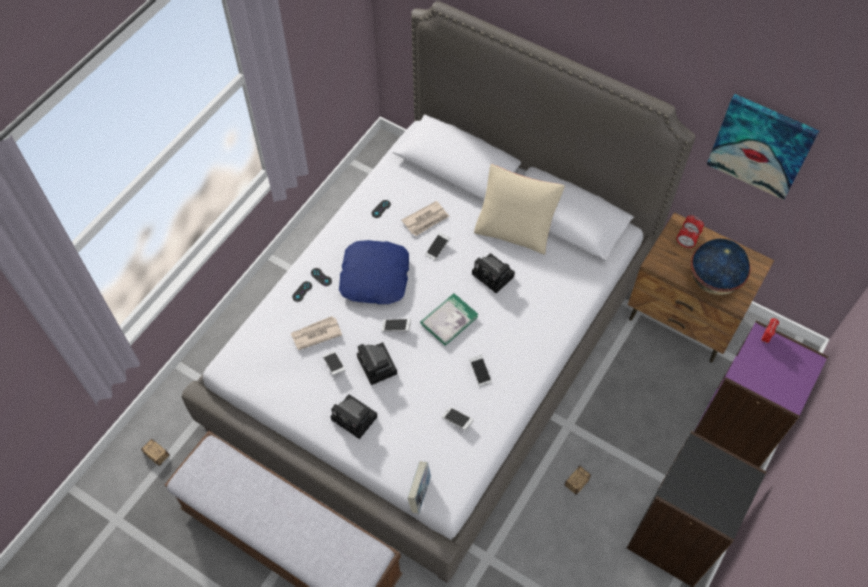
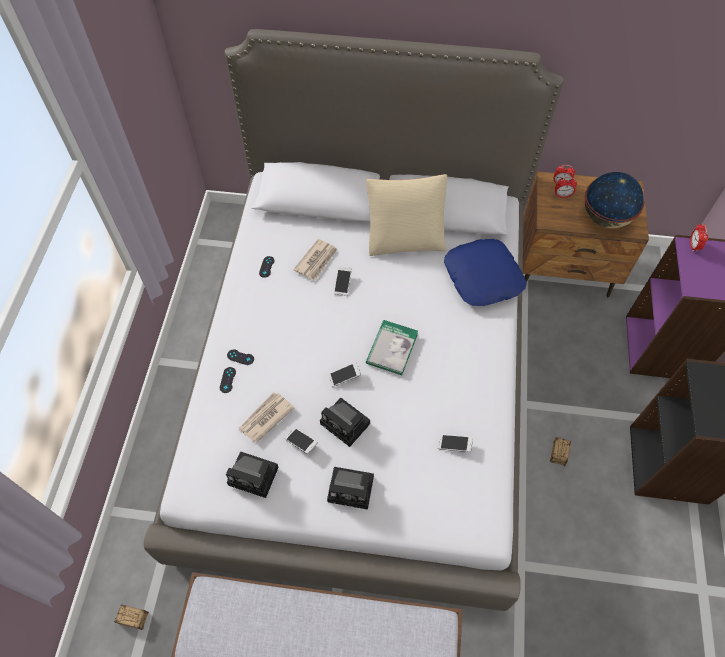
camera: 25 degrees left, 0 degrees up
blue pillow [339,240,409,304] -> blue pillow moved to [444,239,527,306]
book [407,461,431,514] -> none
phone [469,355,492,387] -> none
camera [472,253,515,293] -> camera moved to [226,452,279,498]
picture [707,94,819,200] -> none

